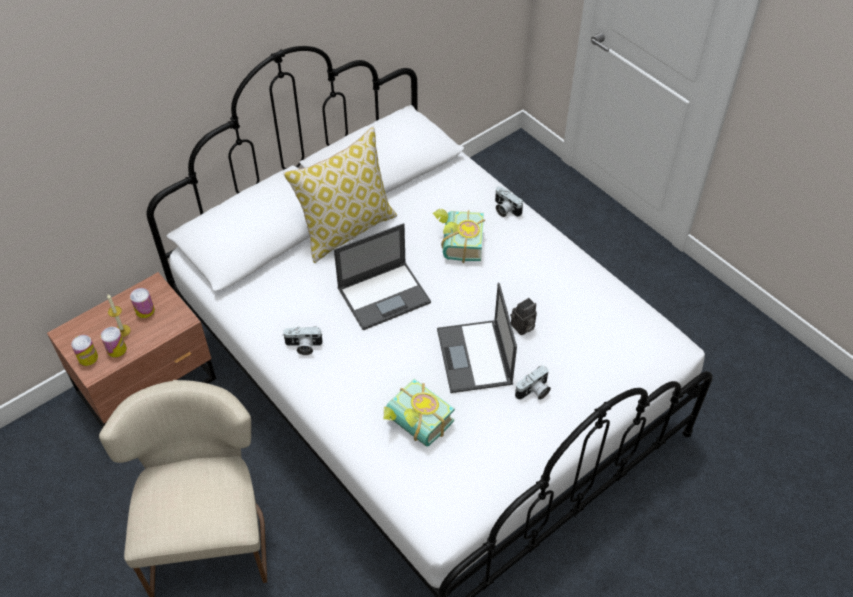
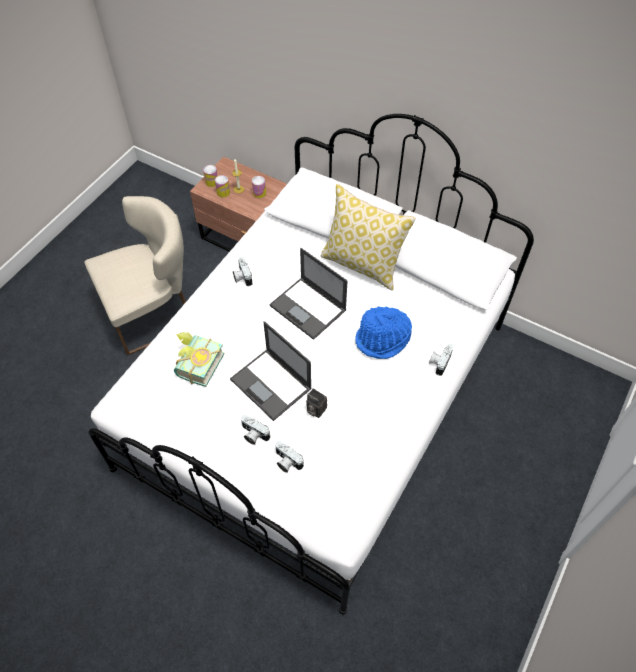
camera: 70 degrees right, 5 degrees up
book [432,209,485,263] -> blue hat [355,307,412,359]
laptop [437,283,517,393] -> laptop turned 105 degrees counterclockwise [230,321,312,421]
none -> camera [275,441,304,473]

